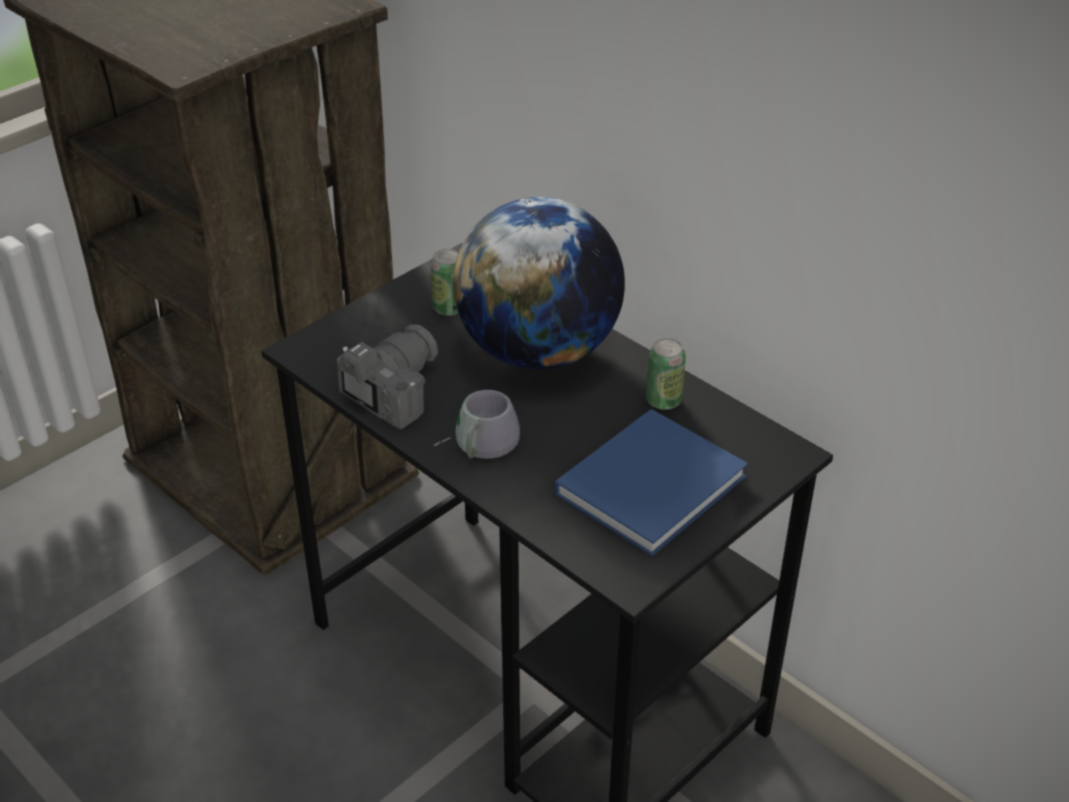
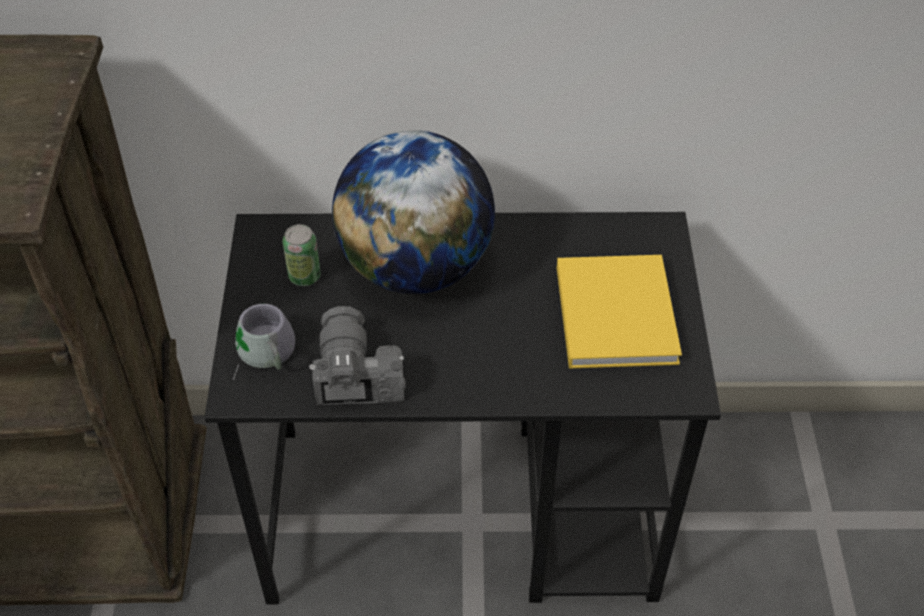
camera: 45 degrees left, 10 degrees up
grey mug [434,390,520,459] -> grey mug moved to [233,304,295,380]
blue book [555,409,748,556] -> yellow book [557,255,682,369]
can [646,338,686,410] -> none

